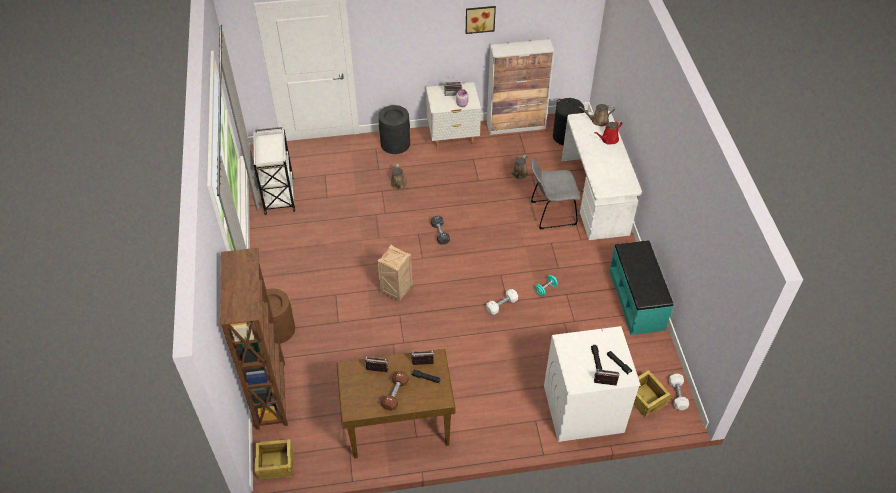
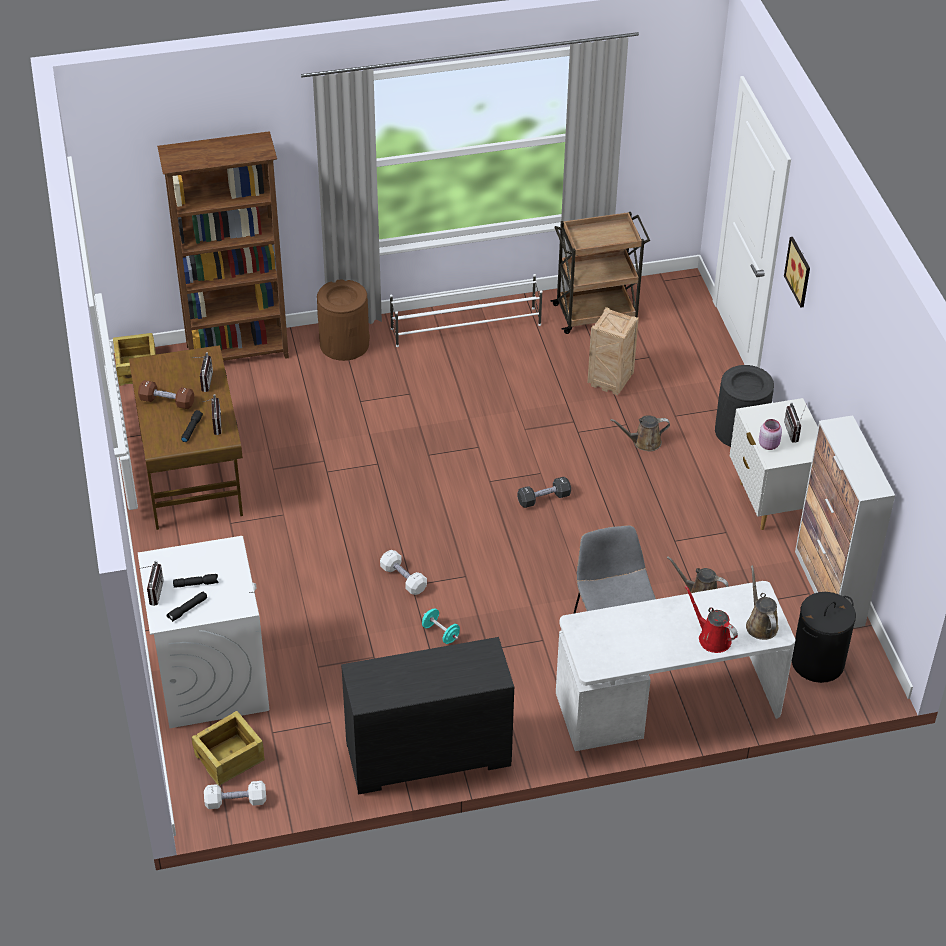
camera: 85 degrees right, 5 degrees down
white cart [253,127,295,215] -> brown cart [550,212,650,334]
crate [377,245,413,302] -> crate moved to [587,307,639,395]
picture [466,6,496,34] -> picture moved to [784,237,810,308]
turquoise bench [609,240,674,335] -> black dresser [341,637,514,795]
none -> white shoe rack [390,274,542,347]

